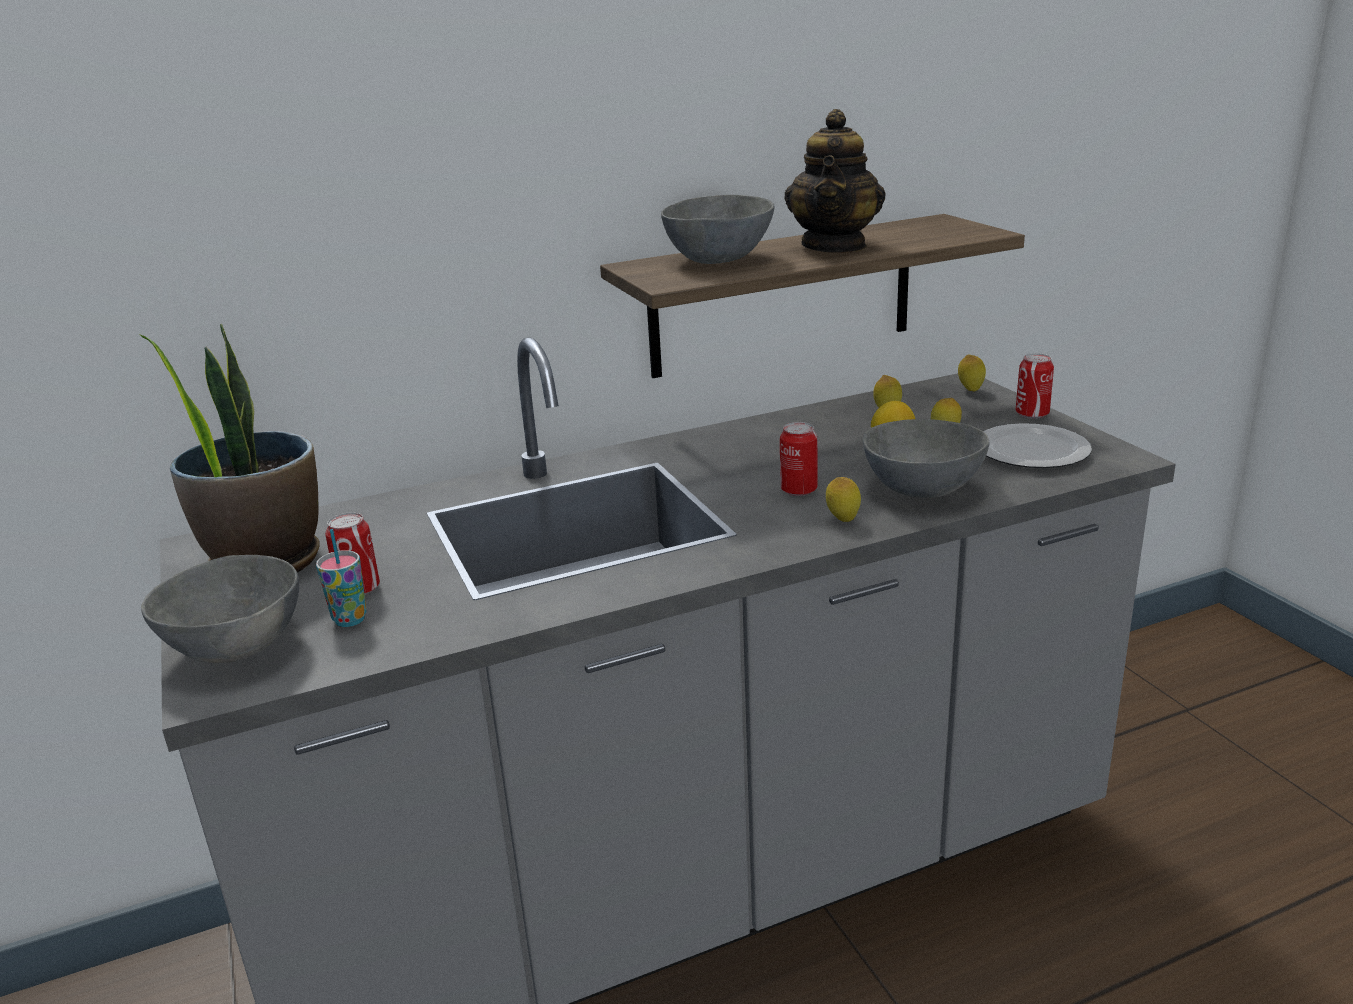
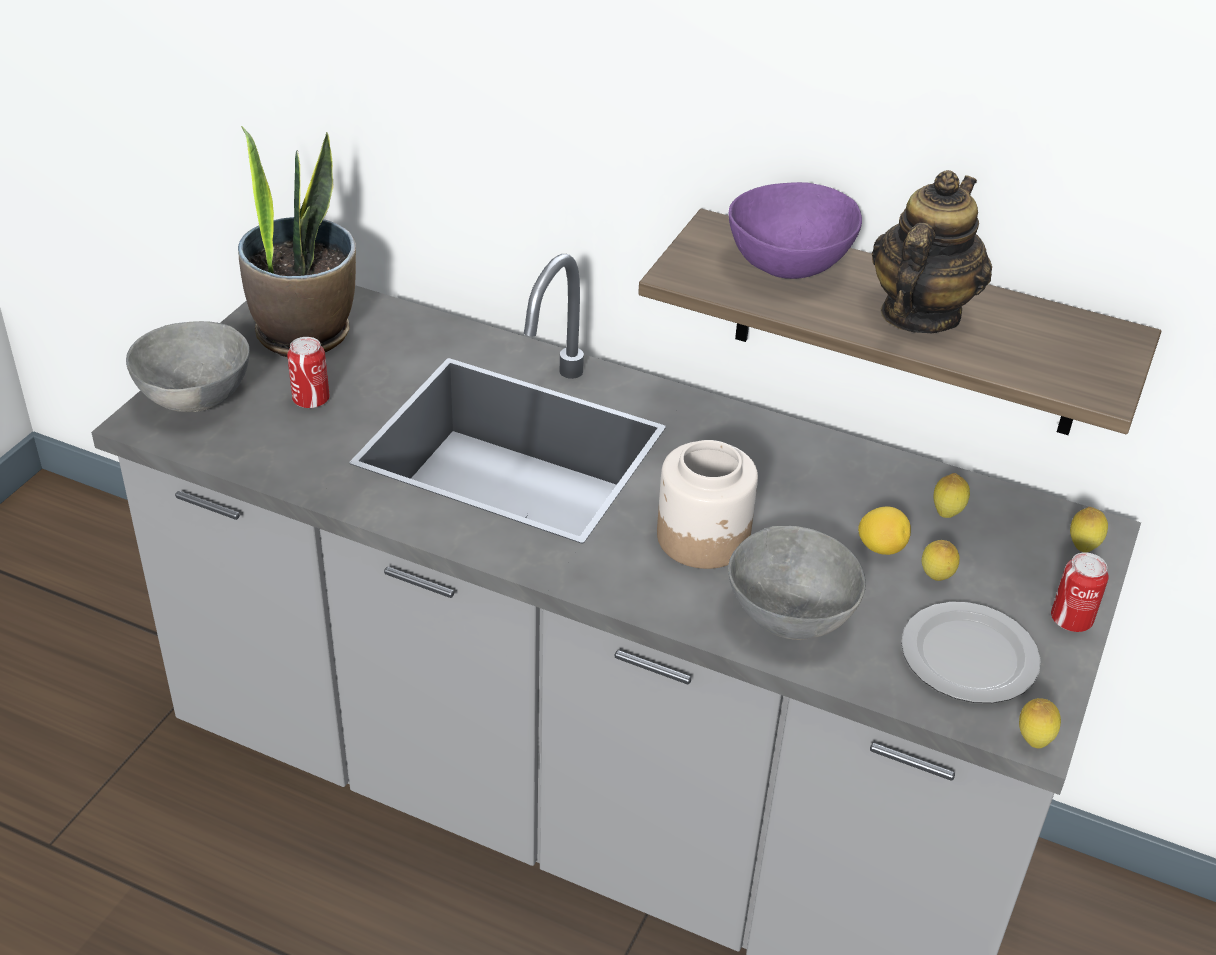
camera: 45 degrees right, 15 degrees up
cup [316,529,367,627] -> none
grey bowl [661,195,774,264] -> purple bowl [729,182,862,279]
can [780,422,818,496] -> jar [657,440,758,569]
teapot [784,109,886,253] -> teapot turned 150 degrees clockwise [872,170,992,333]
lemon [826,477,861,522] -> lemon moved to [1019,698,1061,749]

